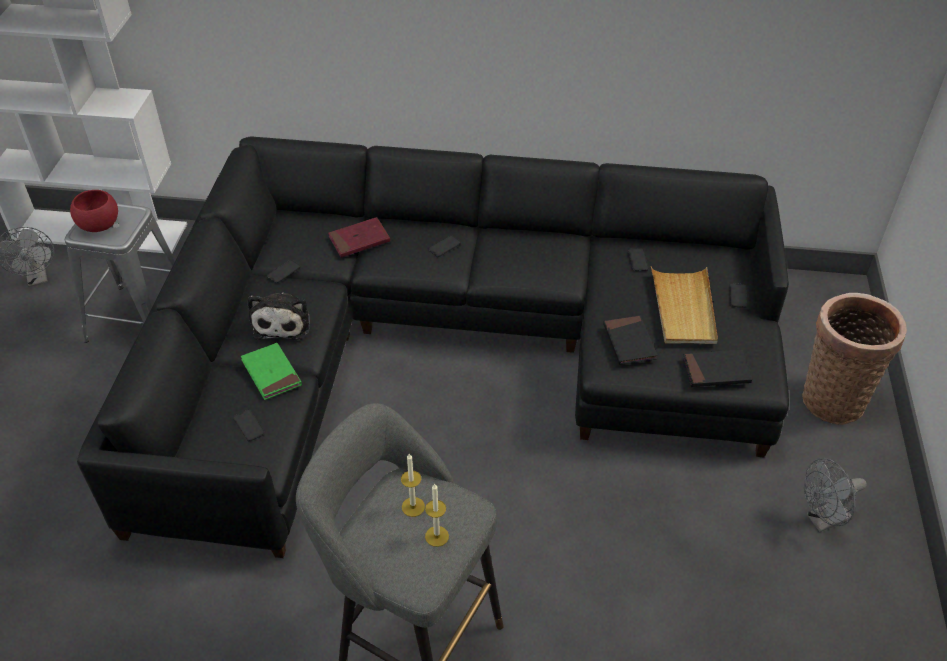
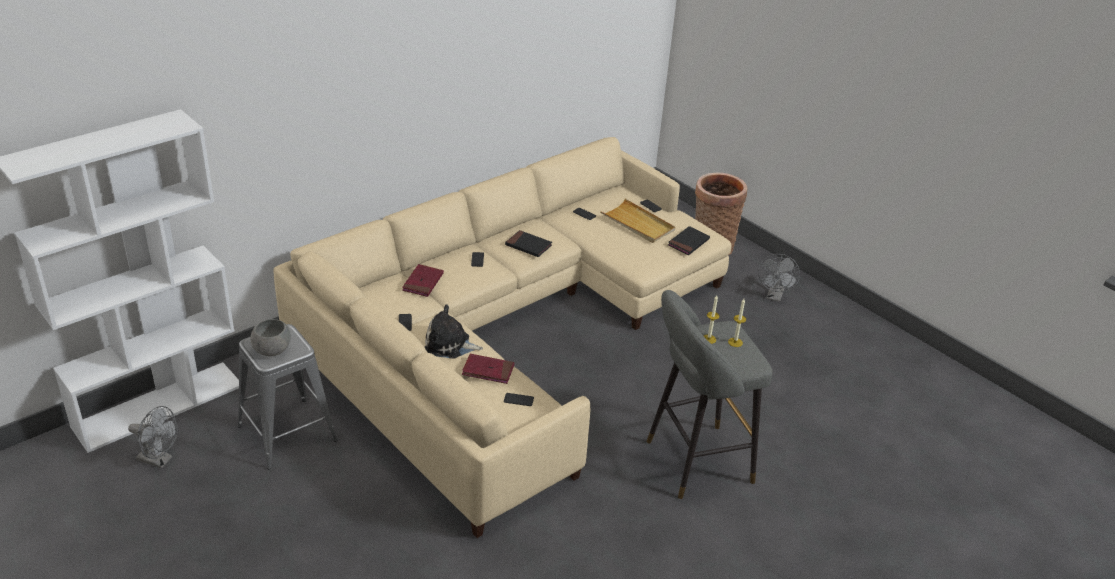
camera: 50 degrees left, 10 degrees down
red bowl [70,190,118,232] -> grey bowl [250,319,291,356]
black sofa [77,136,789,558] -> beige sofa [274,137,732,538]
green book [241,343,302,400] -> red book [462,354,515,384]
plush toy [248,293,310,340] -> plush toy turned 150 degrees clockwise [424,305,483,359]
black book [603,315,657,365] -> black book moved to [505,230,552,257]

